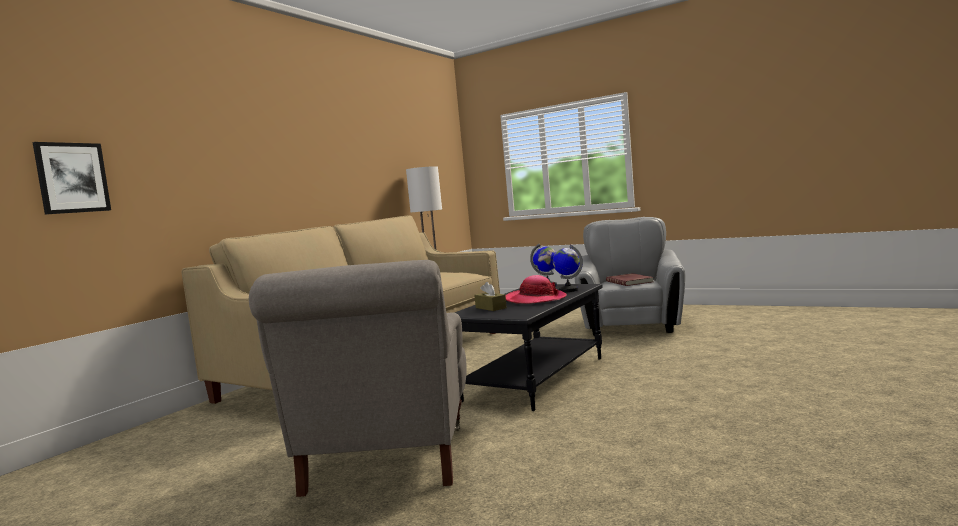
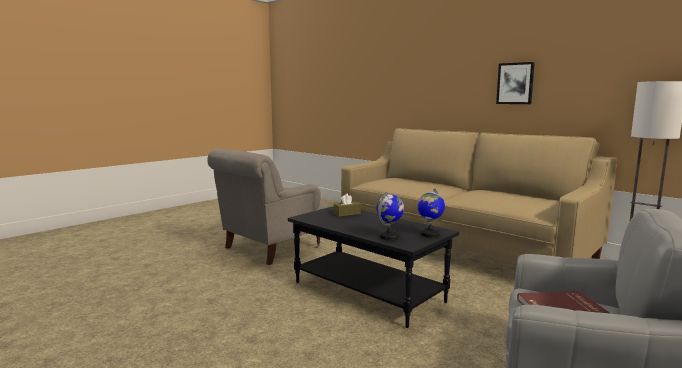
camera: 100 degrees right, 5 degrees up
picture [33,142,111,215] -> picture moved to [496,62,535,104]
grey armchair [249,260,467,497] -> grey armchair turned 60 degrees counterclockwise [207,149,328,265]
hat [505,275,567,304] -> none

